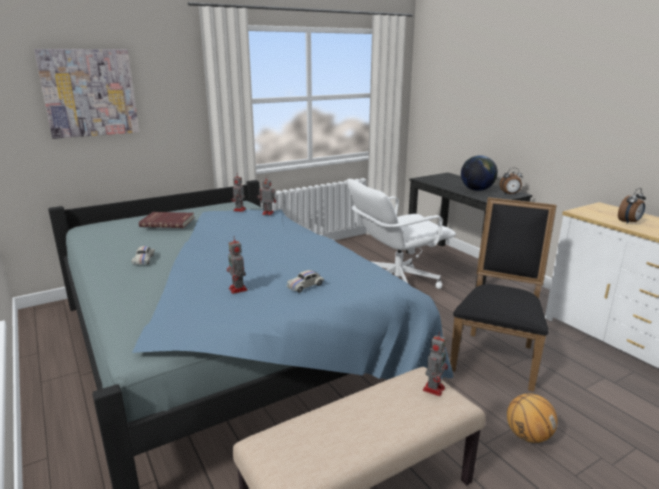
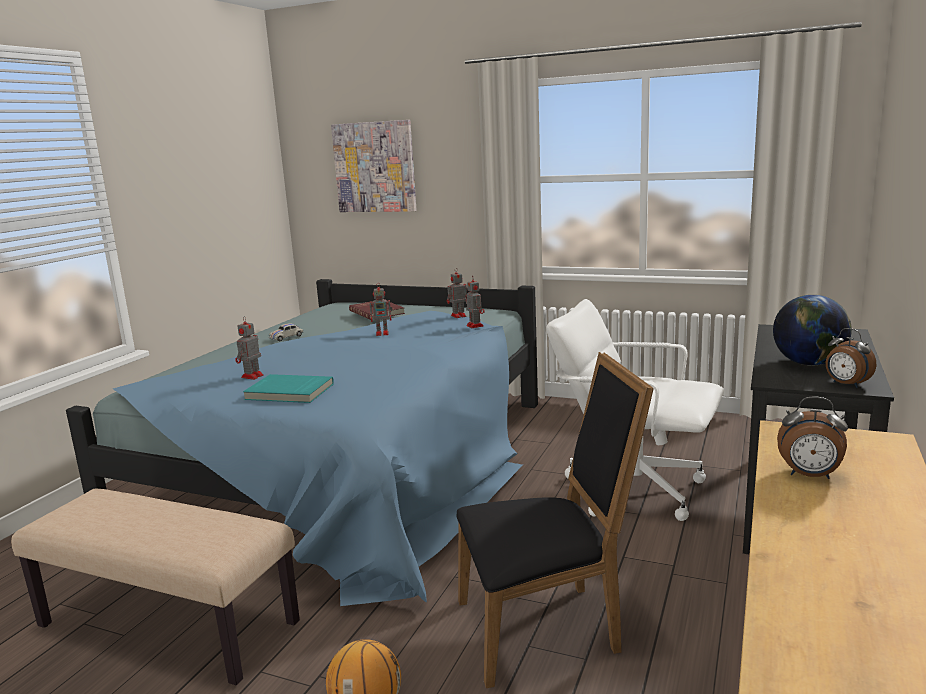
camera: 55 degrees right, 5 degrees down
white toy car [286,270,324,293] -> turquoise book [243,374,334,403]
toy robot [423,331,448,396] -> toy robot moved to [369,283,393,336]

